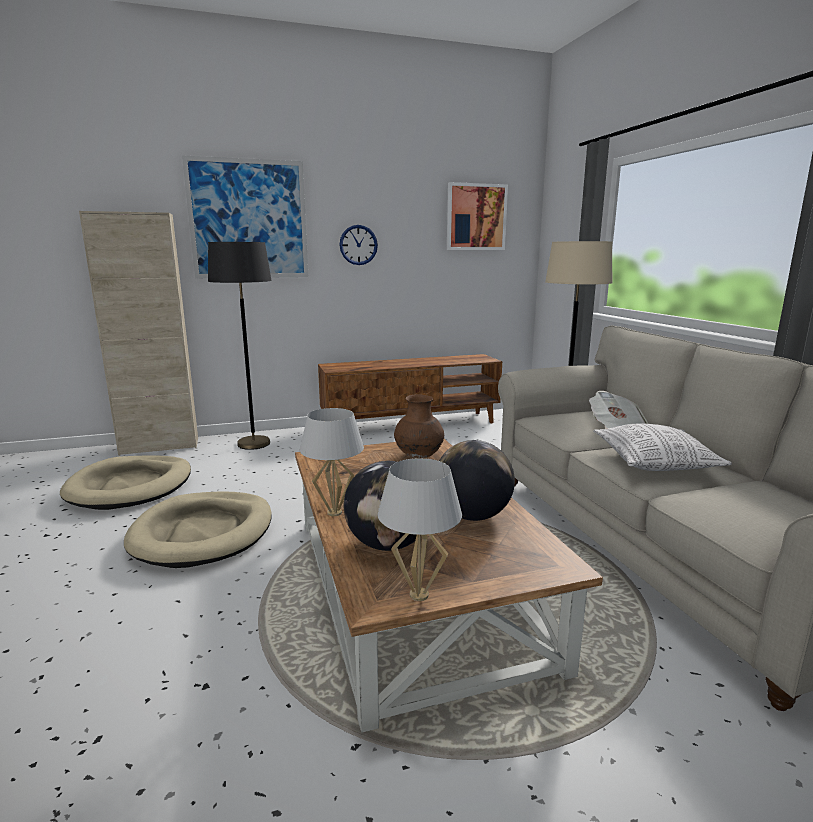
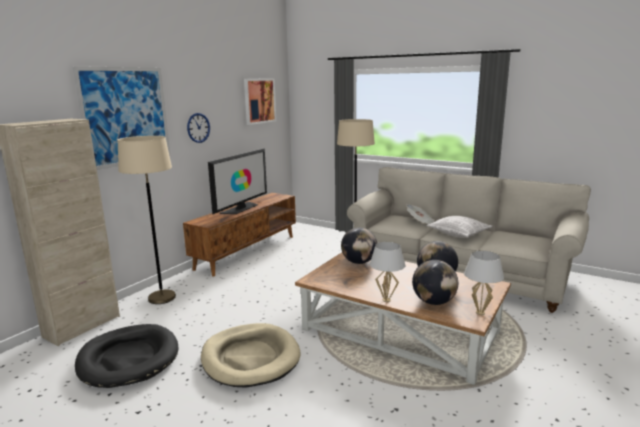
camera: 40 degrees left, 0 degrees up
beige dog bed [60,455,191,510] -> black dog bed [75,324,179,388]
black floor lamp [208,242,272,450] -> beige floor lamp [118,136,176,304]
brown vase [394,394,444,458] -> globe [341,227,377,264]
none -> television [208,149,267,214]

